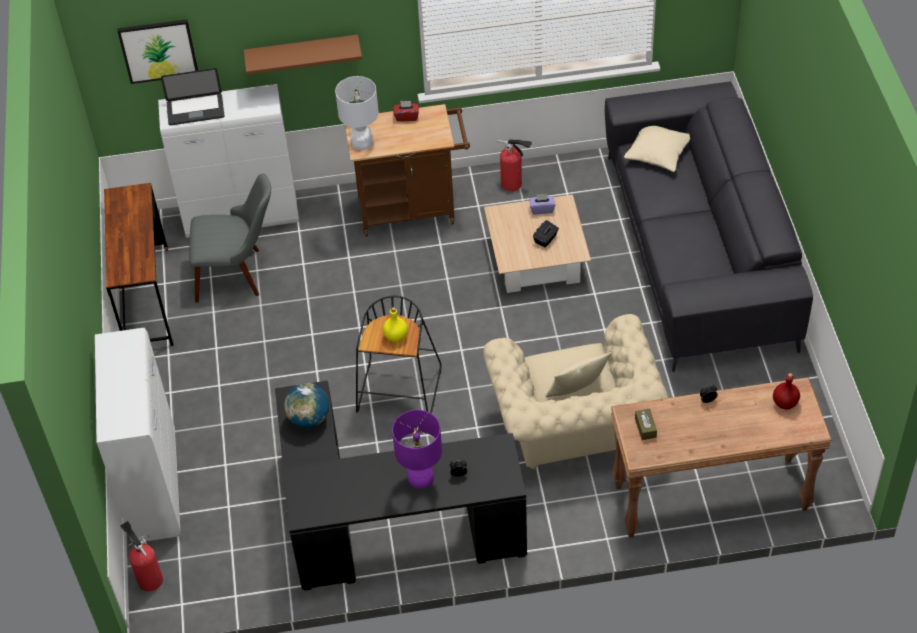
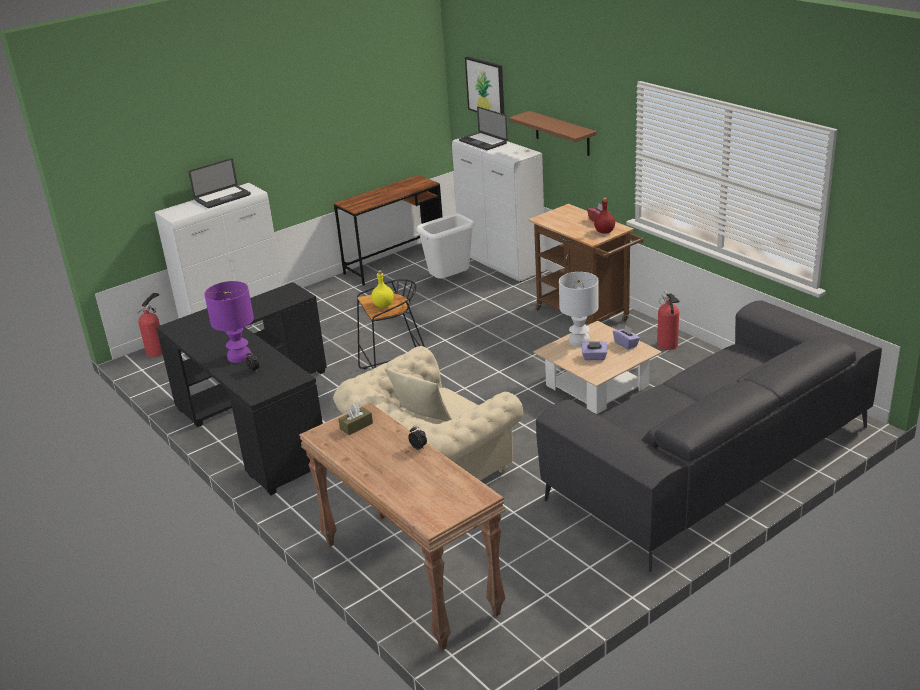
camera: 60 degrees right, 20 degrees down
grey chair [189,173,271,303] -> white trash can [417,213,475,279]
globe [284,383,329,428] -> none
white table lamp [335,76,379,150] -> white table lamp moved to [559,272,599,347]
black tissue box [533,220,559,247] -> purple tissue box [582,341,607,360]
beige pillow [624,126,690,172] -> none
red bottle [773,373,800,409] -> red bottle moved to [594,197,615,234]
none -> laptop [189,158,251,208]

